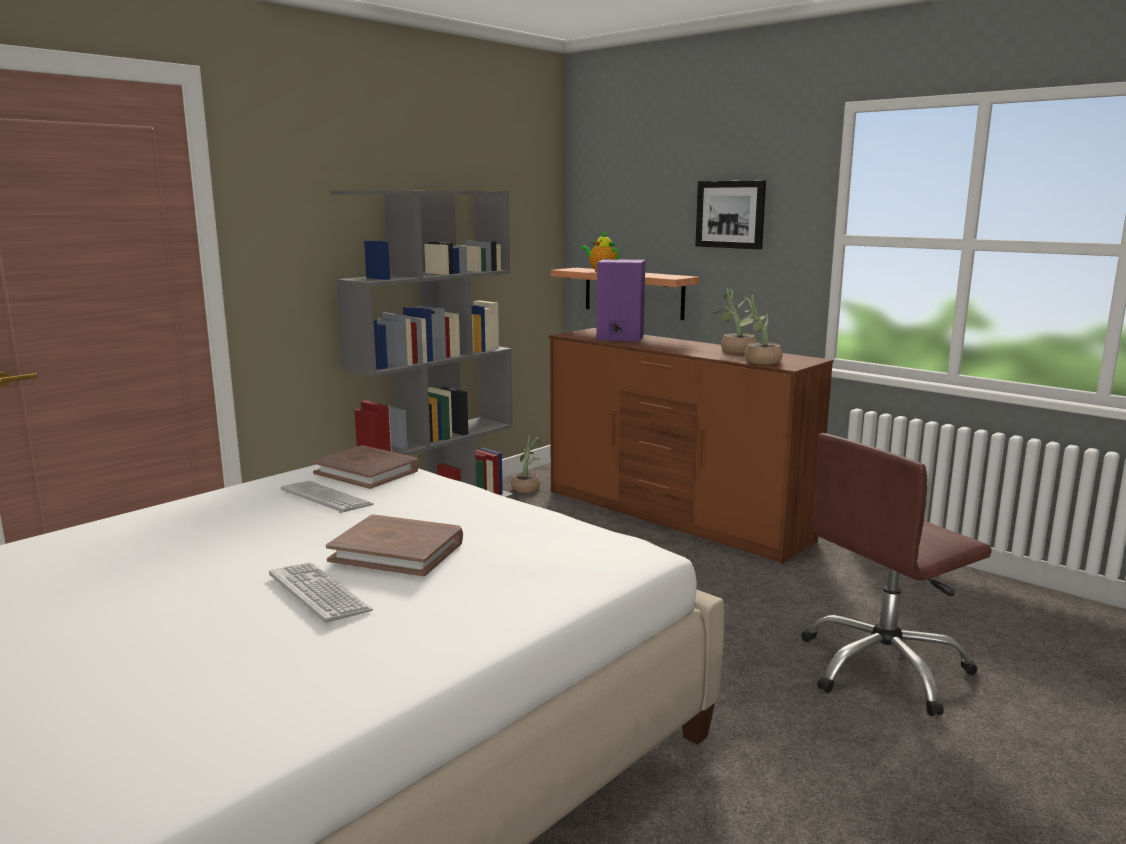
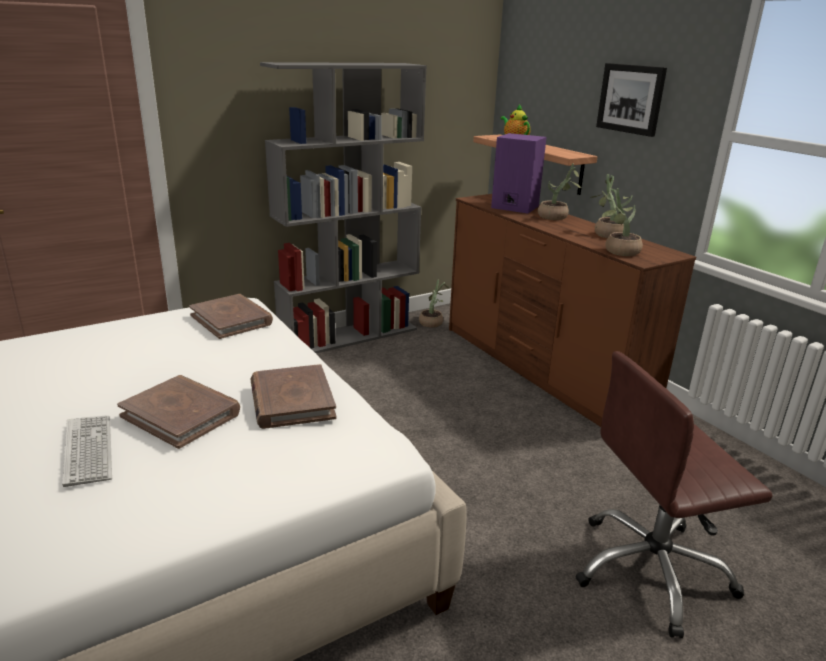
camera: 15 degrees right, 10 degrees up
keyboard [281,481,374,513] -> none
none -> brown book [251,364,337,429]
none -> potted plant [538,163,581,220]

